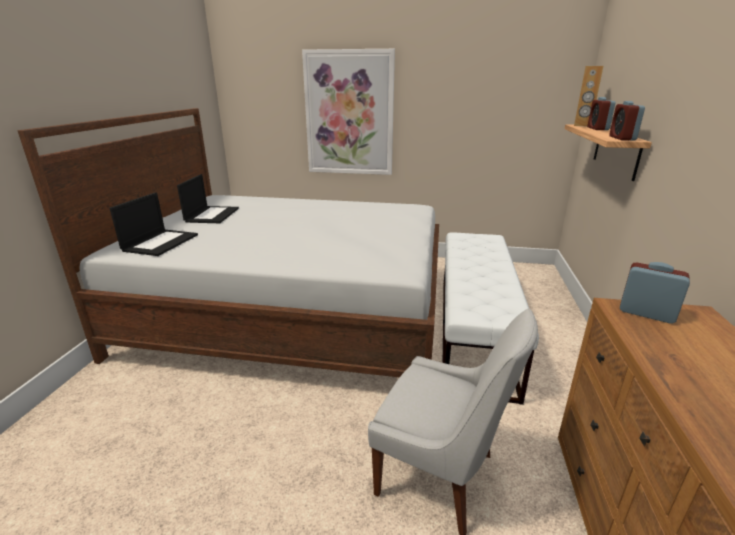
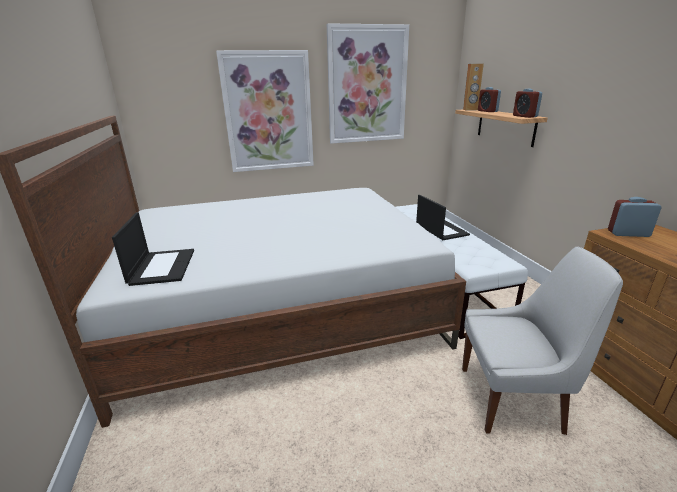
camera: 25 degrees left, 0 degrees up
laptop [177,174,239,223] -> laptop moved to [416,195,470,240]
none -> picture [327,23,409,143]

